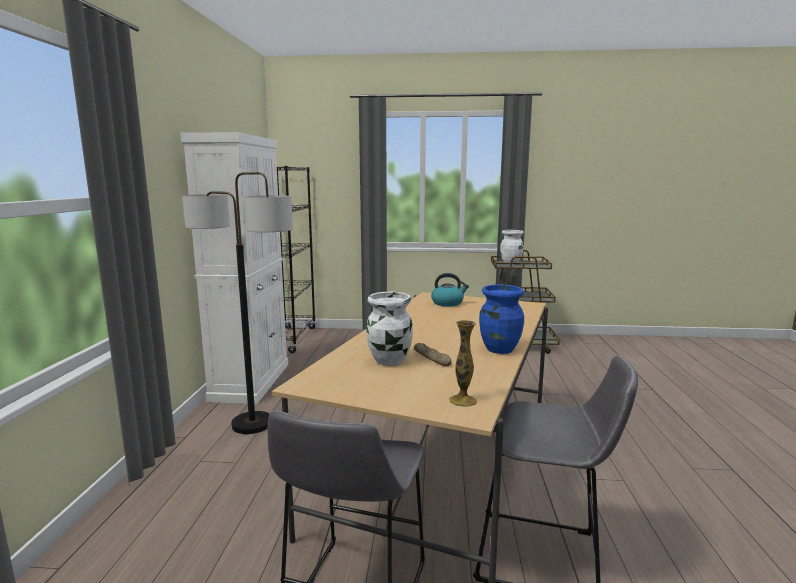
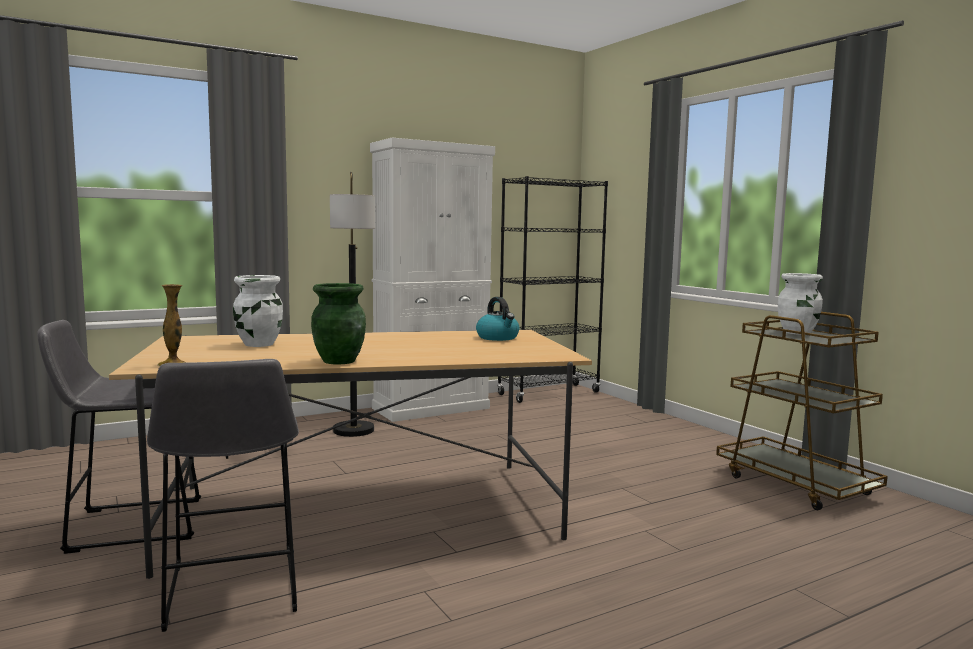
camera: 55 degrees right, 5 degrees down
bread [414,343,452,366] -> none
blue vase [479,284,524,354] -> green vase [311,283,366,364]

